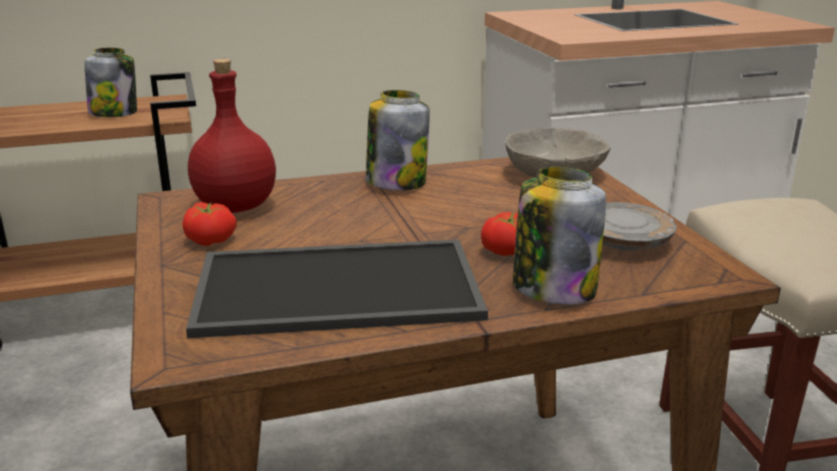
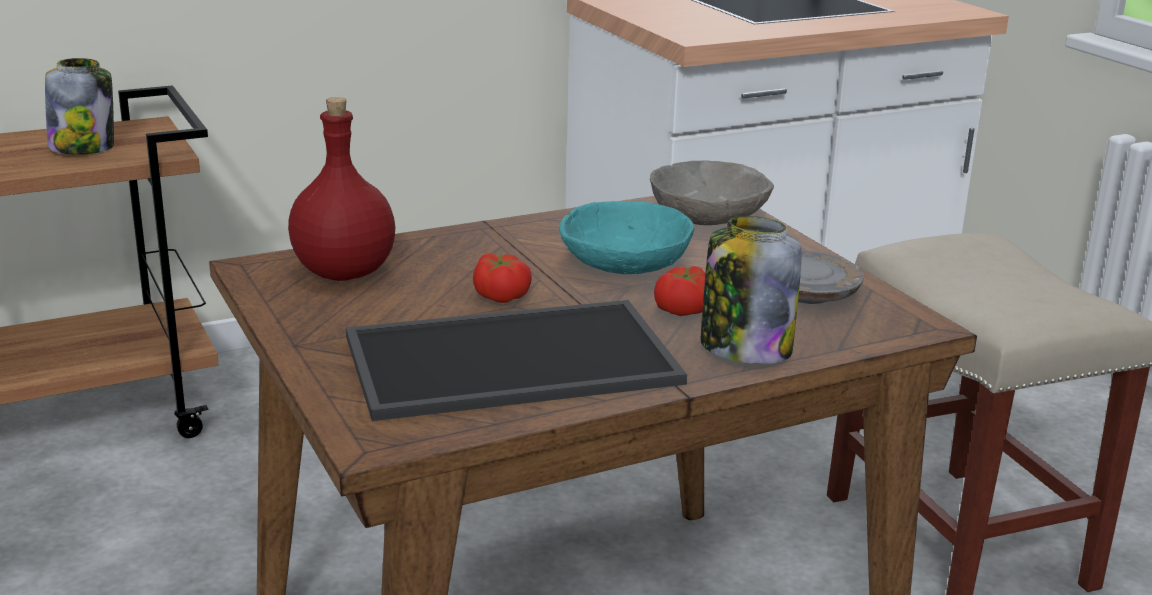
camera: 10 degrees left, 0 degrees up
tomato [183,202,237,246] -> tomato moved to [473,253,532,303]
jar [366,90,430,190] -> none
none -> turquoise bowl [559,201,694,274]

